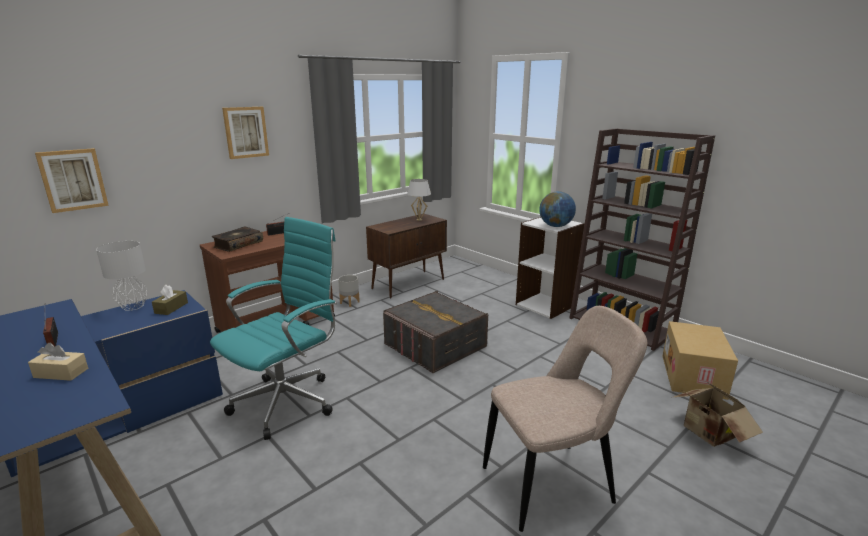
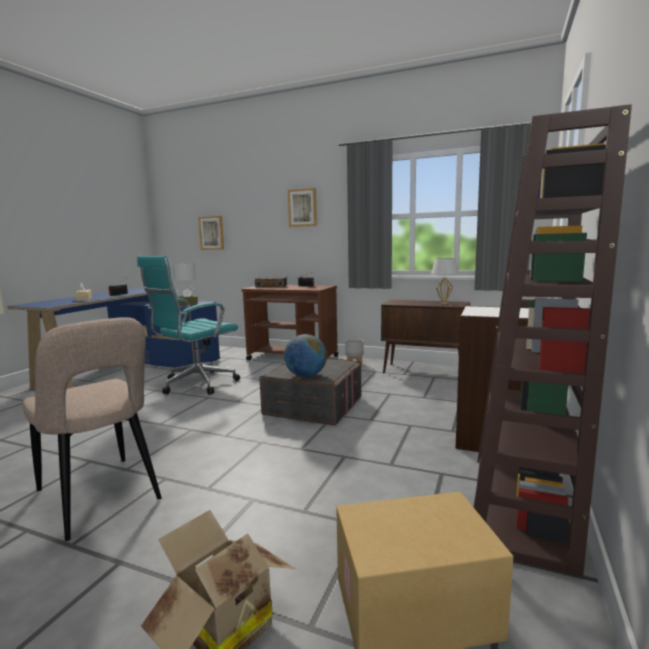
camera: 65 degrees right, 10 degrees down
turquoise office chair [210,217,337,440] -> turquoise office chair turned 120 degrees clockwise [137,256,240,395]
globe [539,191,576,227] -> globe moved to [284,334,327,377]

